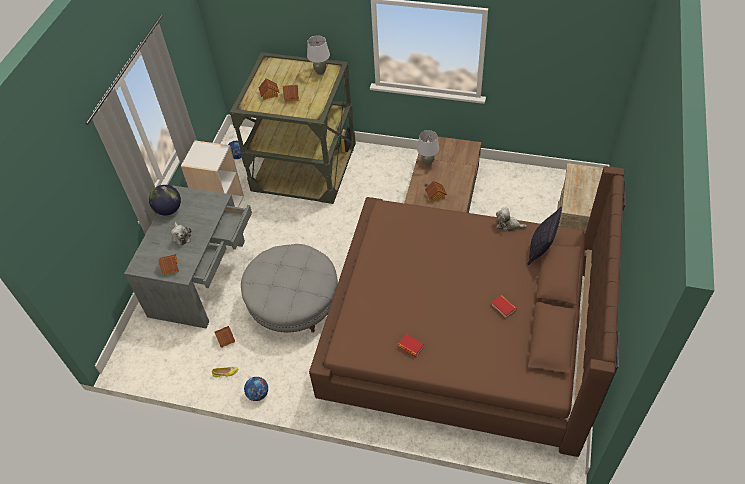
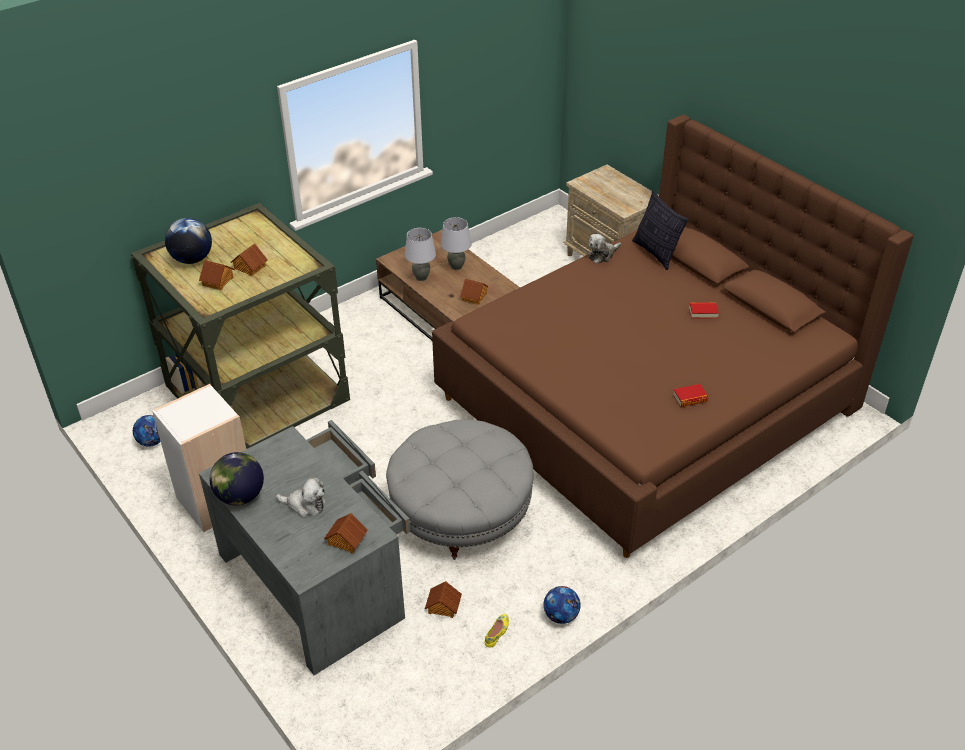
camera: 55 degrees left, 10 degrees down
grey table lamp [307,35,330,75] -> grey table lamp moved to [440,217,472,270]
none -> globe [165,218,212,264]

